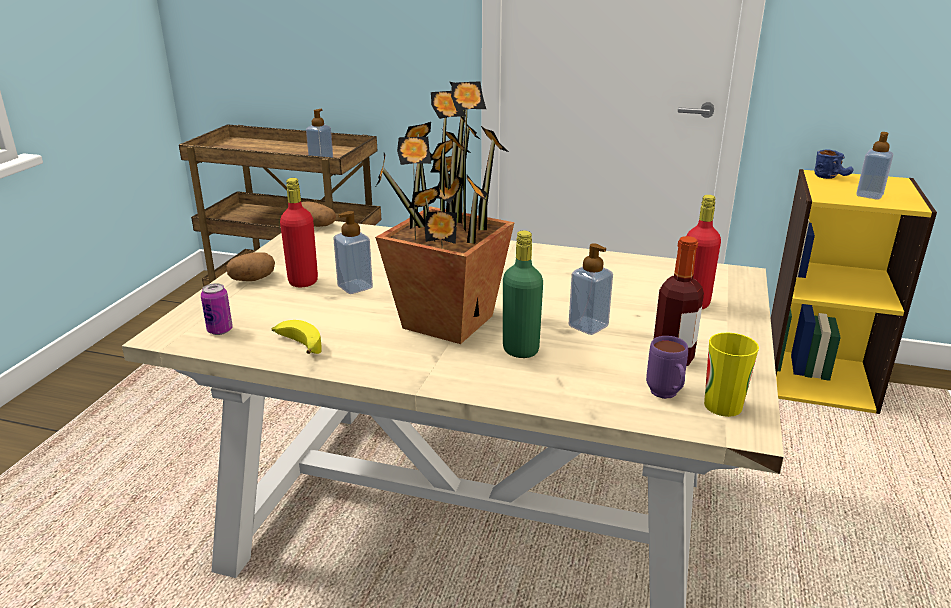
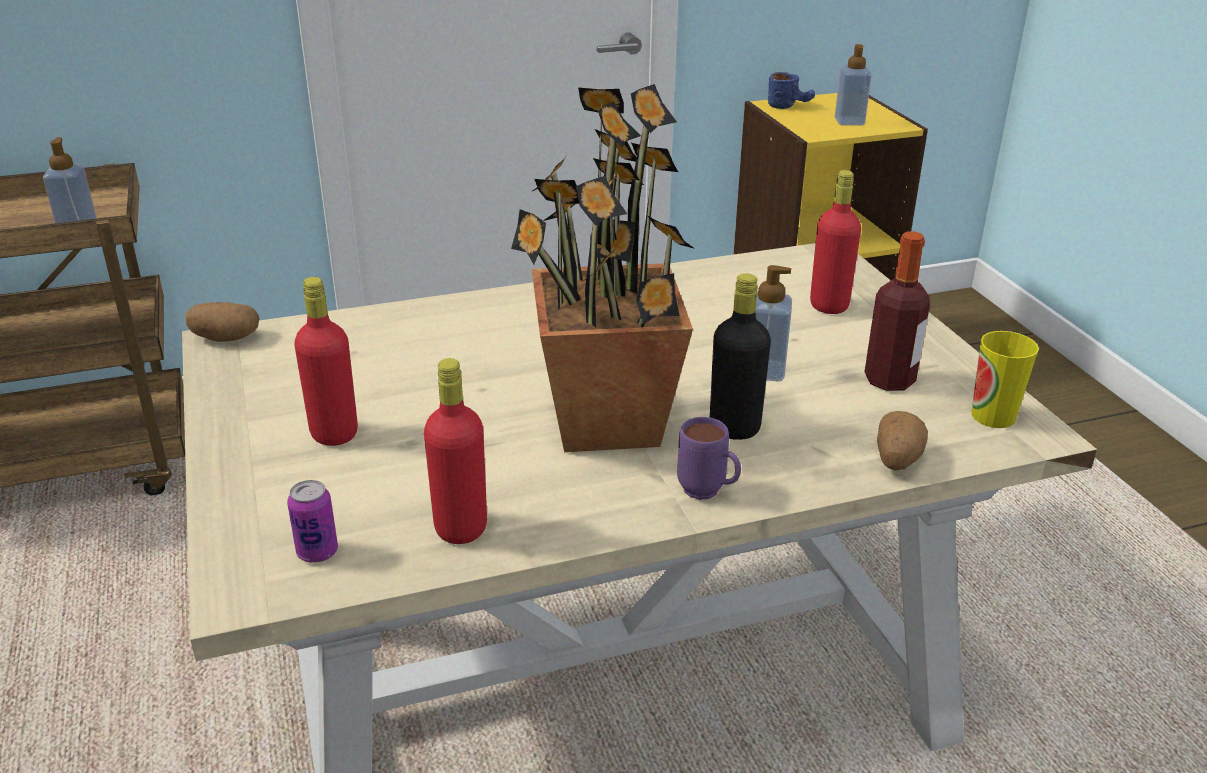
camera: 35 degrees left, 5 degrees up
potato [227,252,275,281] -> potato moved to [877,411,928,470]
banana [272,320,322,354] -> red bottle [424,358,487,544]
soap dispenser [333,211,373,294] -> none
green bottle [503,231,543,358] -> black bottle [710,273,771,440]
purple mug [646,336,688,399] -> purple mug moved to [677,417,741,500]

